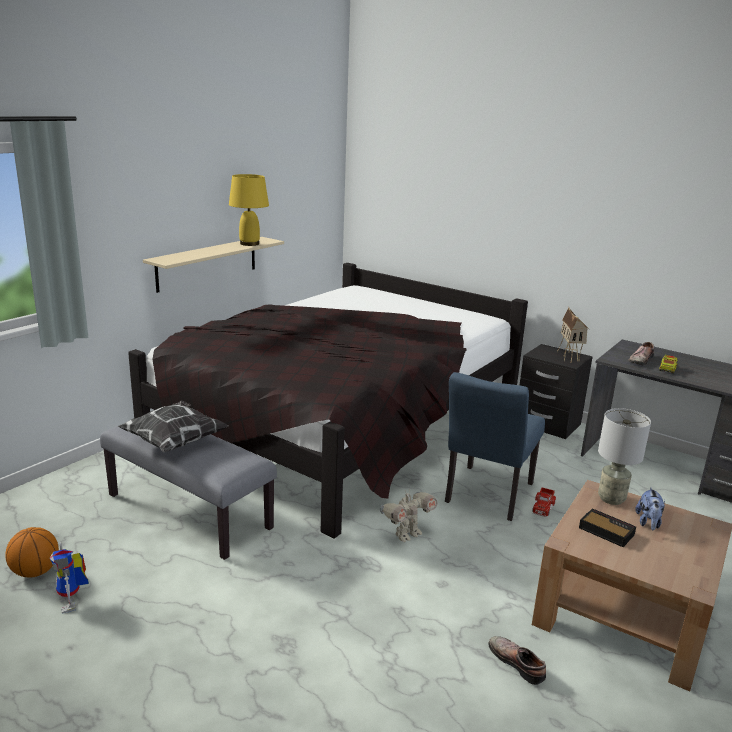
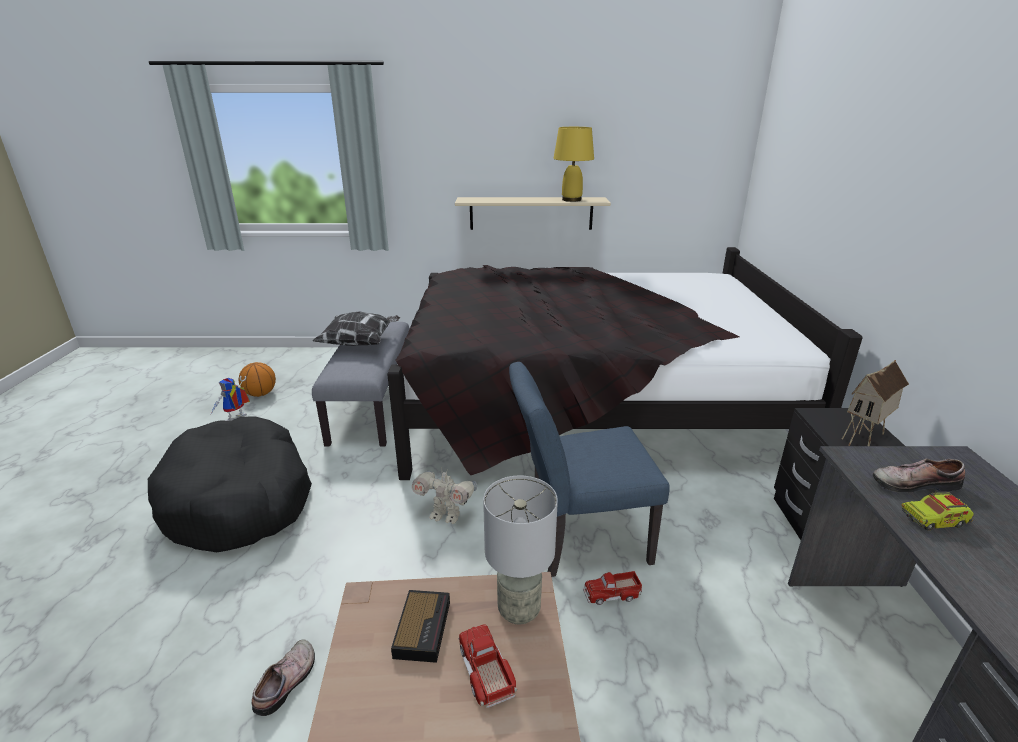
camera: 55 degrees right, 5 degrees up
plush toy [635,487,665,531] -> toy truck [459,624,517,708]
none -> black dog bed [148,417,312,552]

